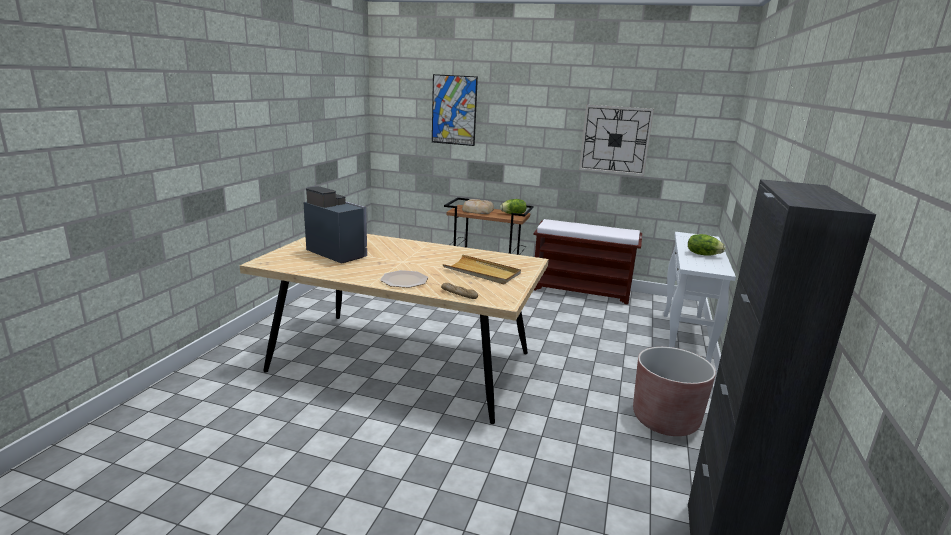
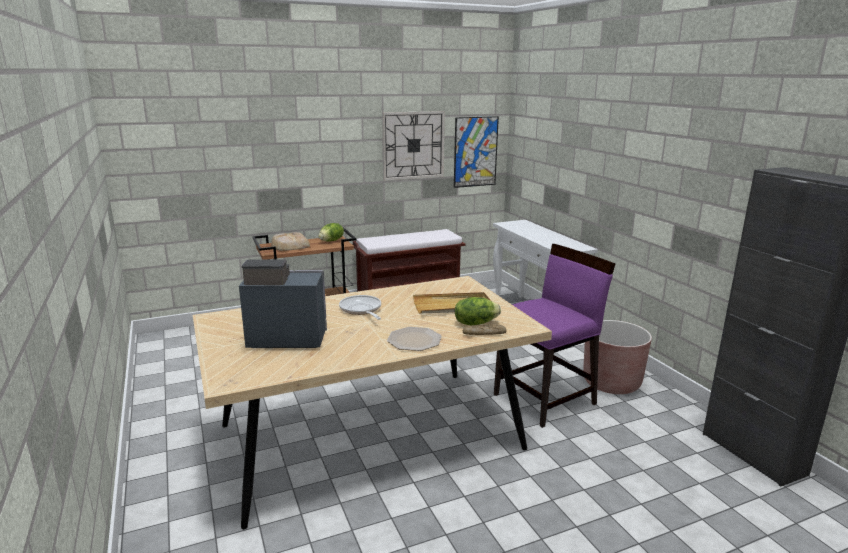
camera: 40 degrees left, 0 degrees up
picture [432,74,478,146] -> picture moved to [454,116,499,188]
lettuce [688,234,725,256] -> lettuce moved to [455,297,501,325]
none -> frying pan [339,295,381,320]
none -> purple chair [494,244,615,428]

